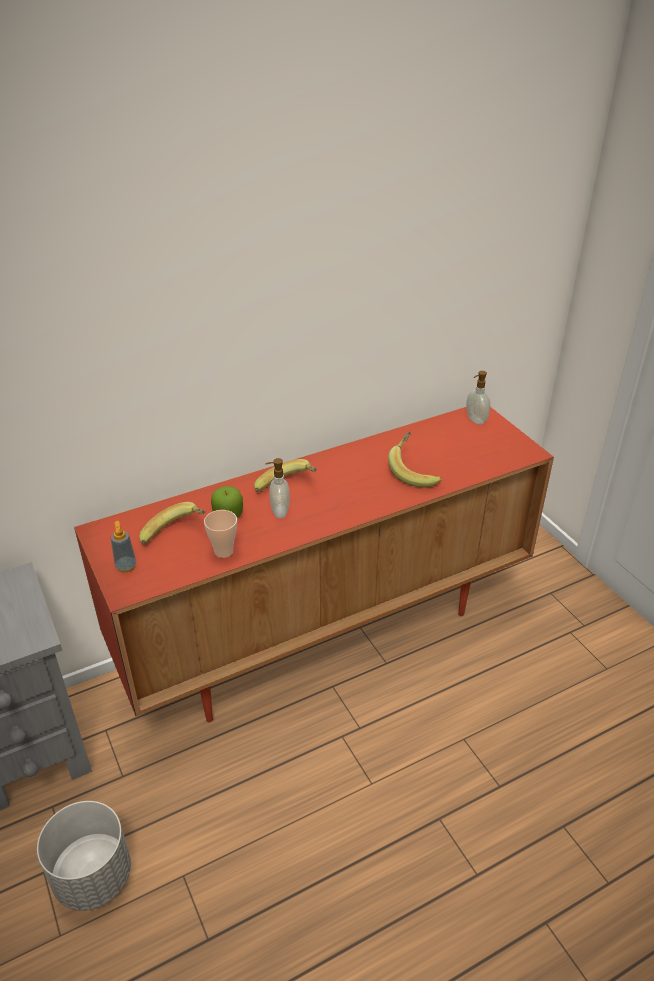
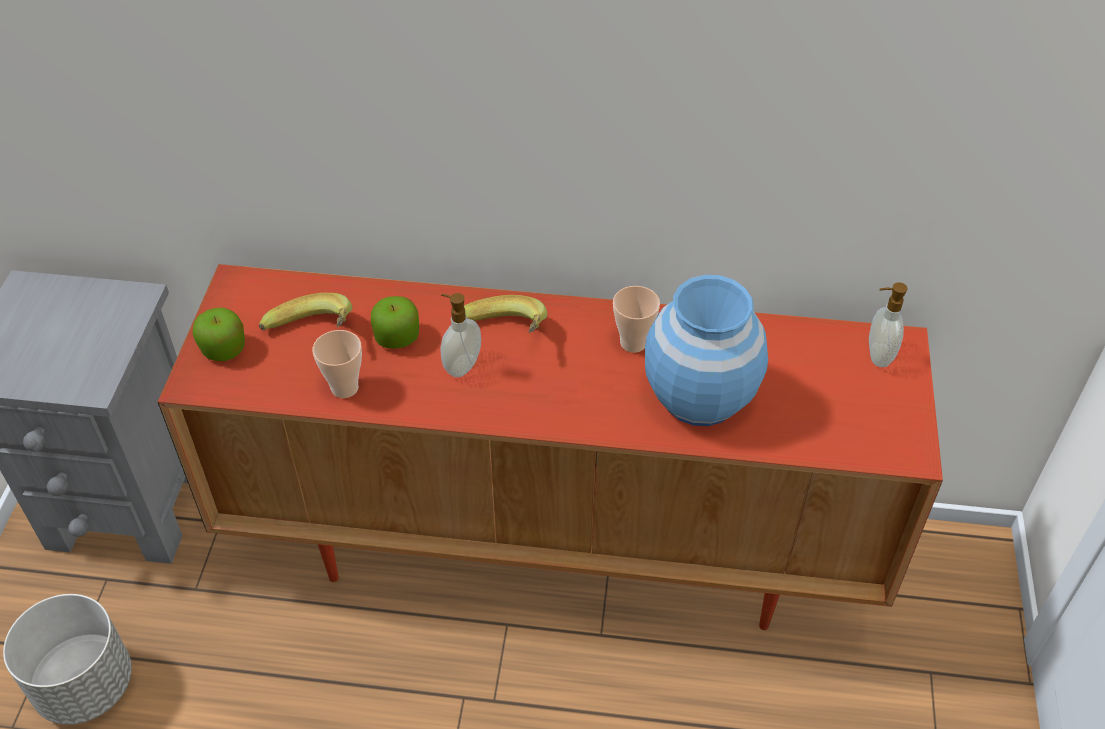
camera: 35 degrees right, 10 degrees up
soap dispenser [110,521,137,573] -> apple [193,308,245,361]
banana [388,432,441,488] -> blue vase [645,275,768,426]
none -> cup [613,286,660,353]

